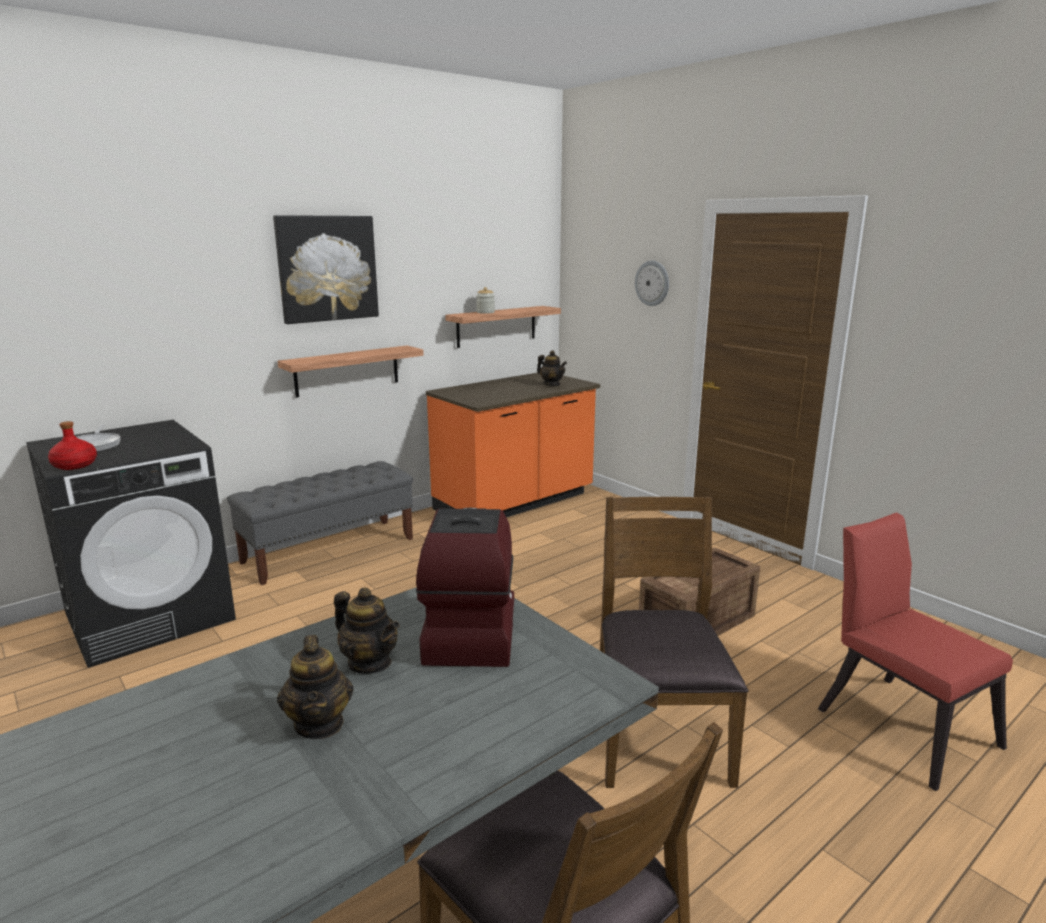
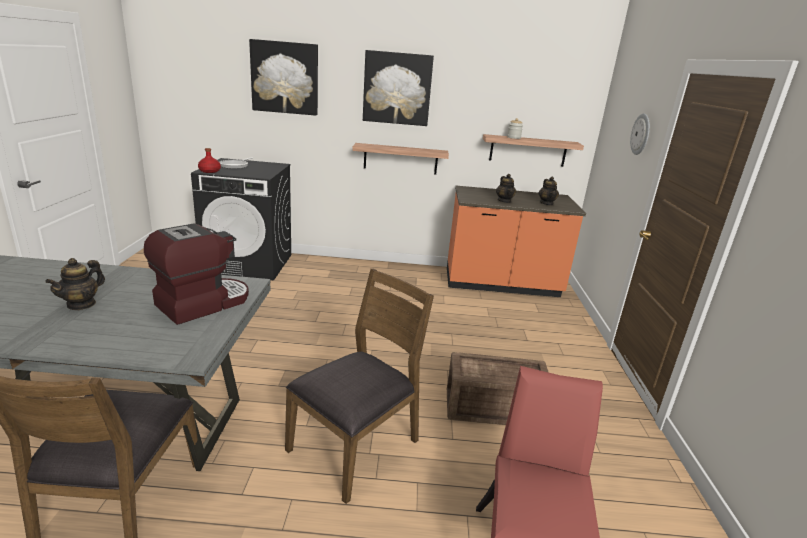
camera: 40 degrees right, 5 degrees up
grey bench [227,461,413,585] -> none
teapot [334,587,399,674] -> teapot moved to [496,174,516,203]
none -> picture [249,39,318,116]

